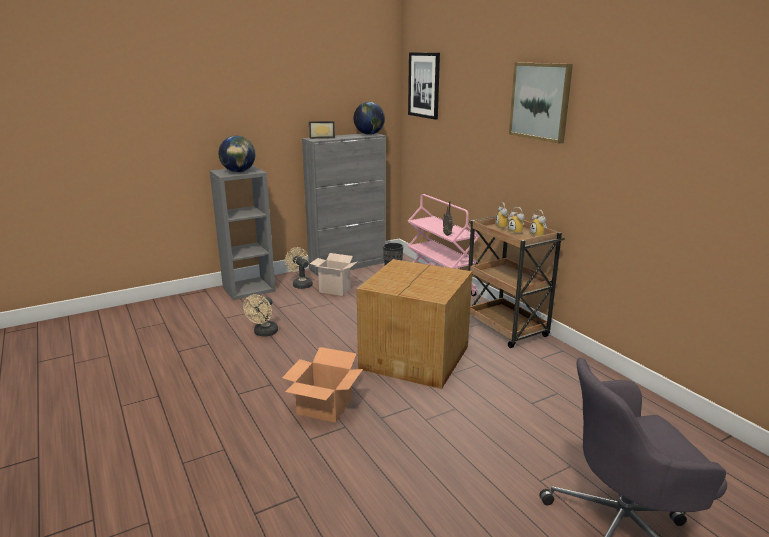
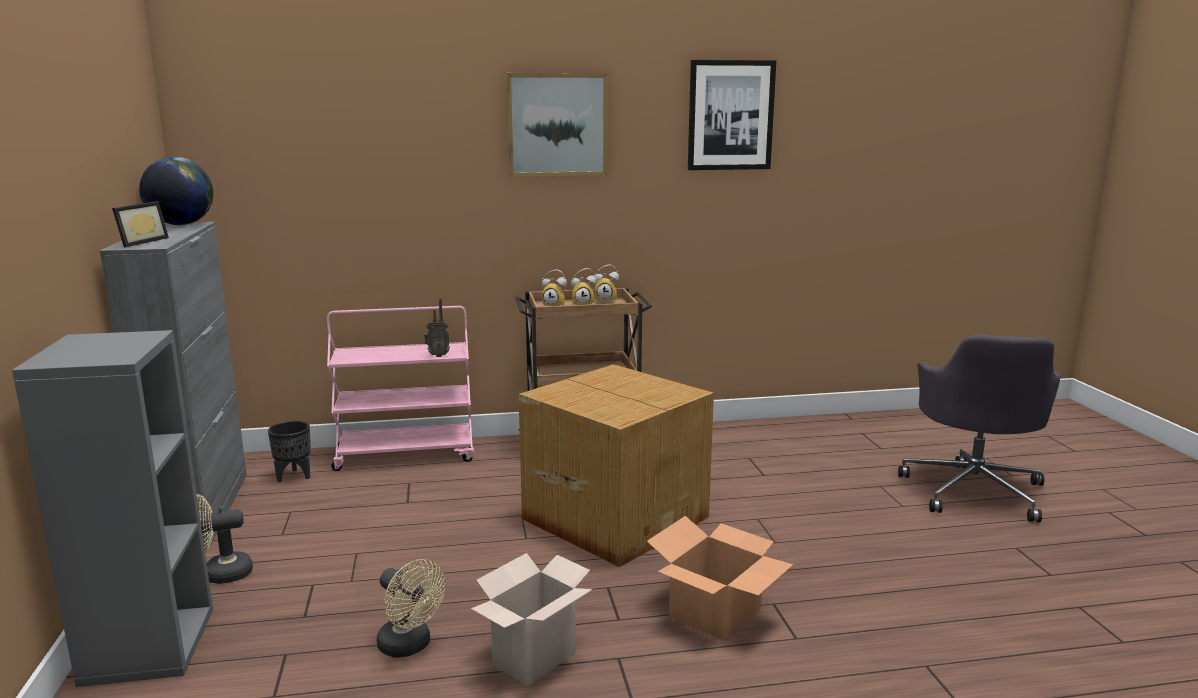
camera: 70 degrees left, 5 degrees down
globe [218,136,255,173] -> none
cardboard box [310,253,358,296] -> cardboard box moved to [471,553,592,686]
picture [408,52,440,120] -> picture moved to [688,60,776,170]

